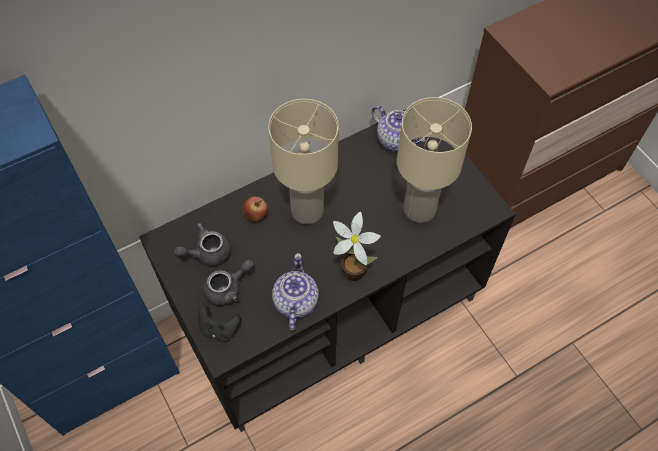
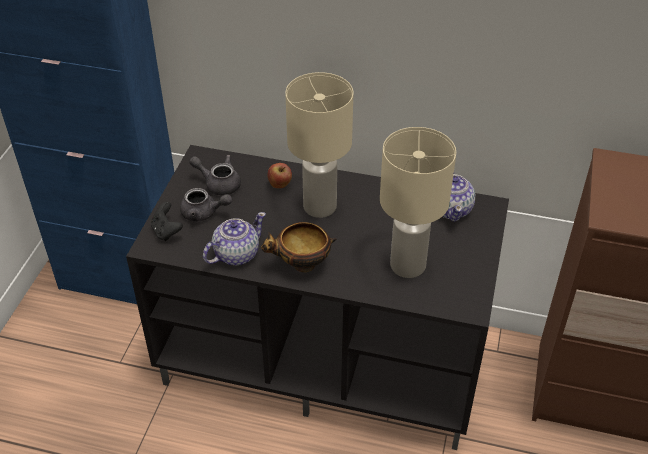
camera: 45 degrees right, 15 degrees down
potted plant [333,212,381,281] -> bowl [261,222,336,272]

